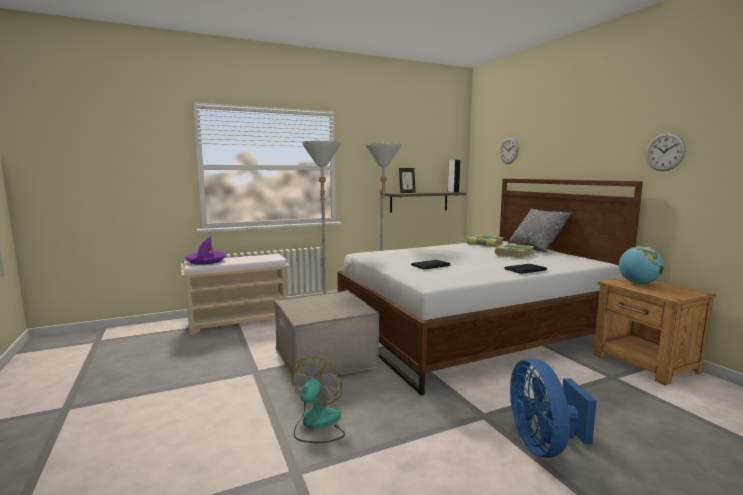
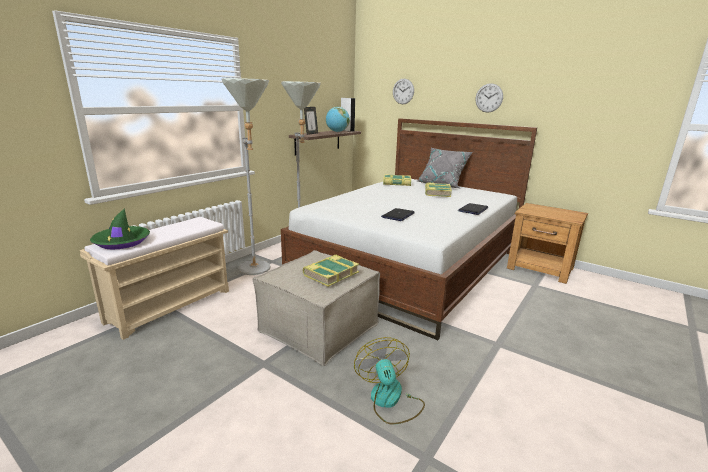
camera: 30 degrees left, 10 degrees up
purple hat [184,236,227,265] -> green hat [90,208,150,249]
blue fan [510,359,597,458] -> none
globe [619,246,664,284] -> globe moved to [326,107,350,132]
wall clock [646,133,686,171] -> wall clock moved to [476,83,503,113]
none -> book [303,255,359,287]

